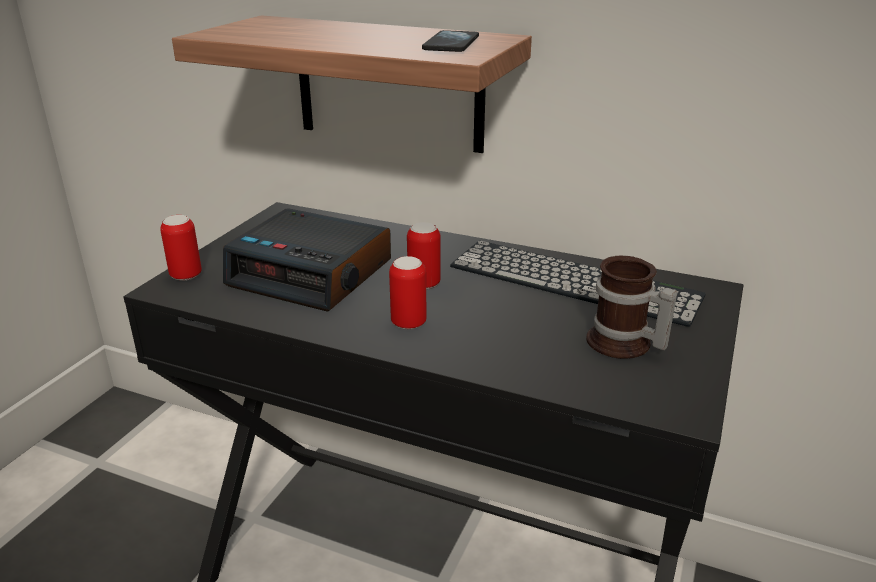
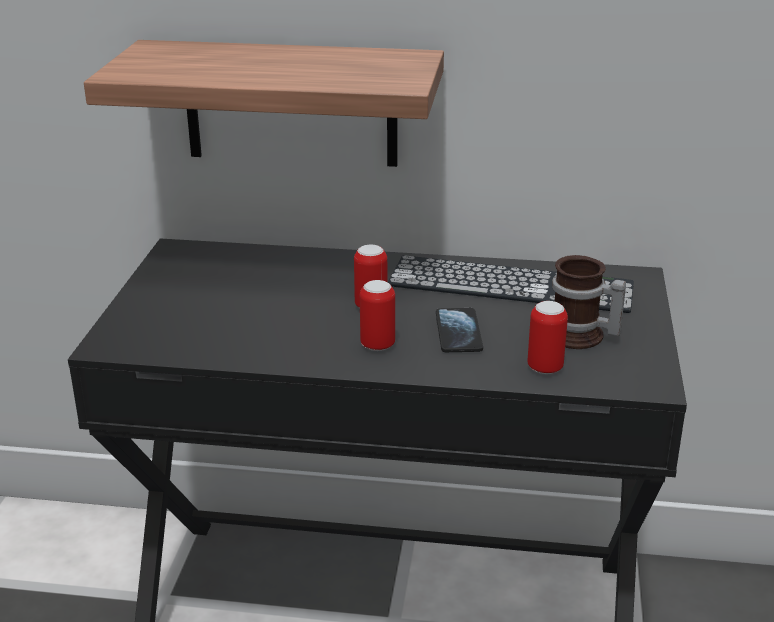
camera: 15 degrees left, 0 degrees up
can [160,215,202,281] -> can moved to [527,301,568,374]
alarm clock [223,208,391,312] -> none
phone [422,30,479,52] -> phone moved to [436,308,483,352]

